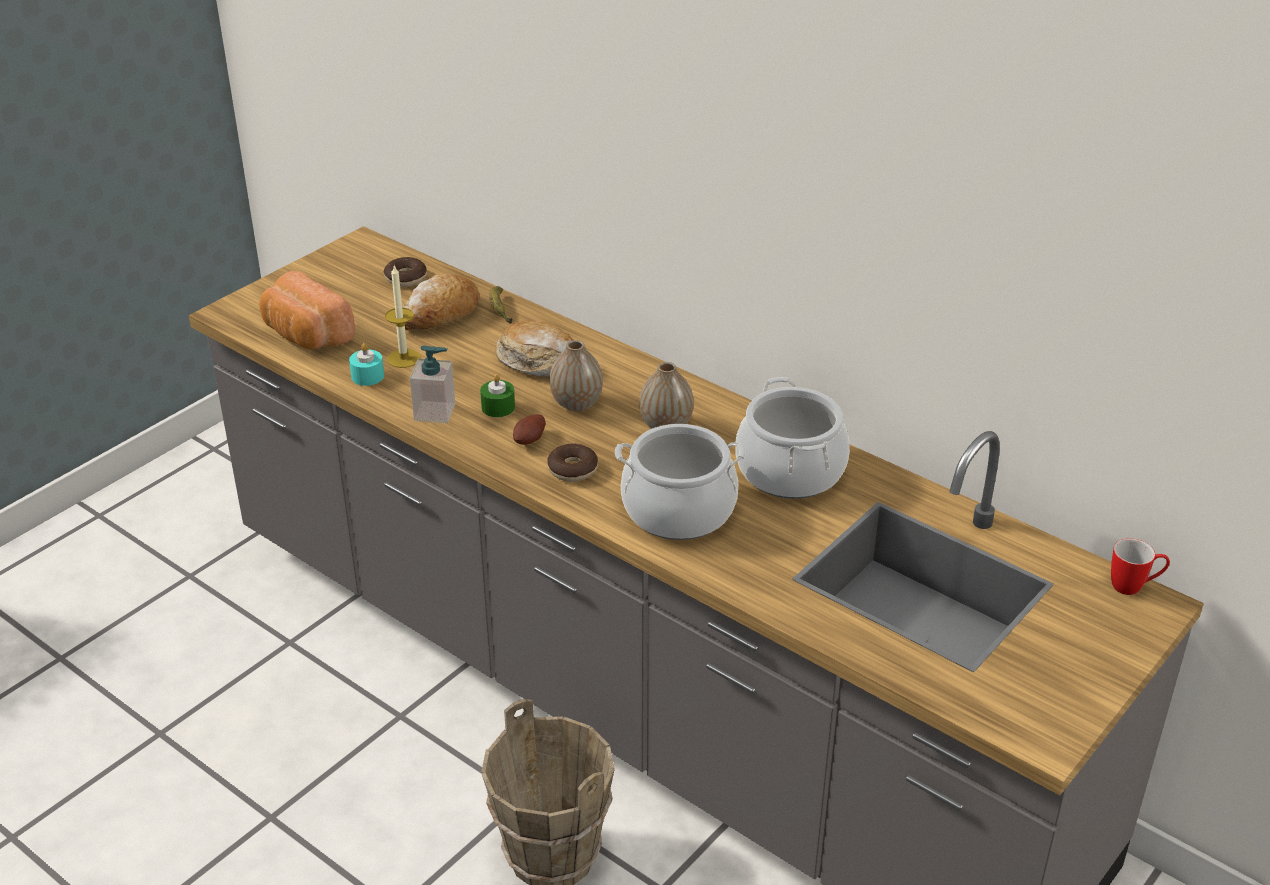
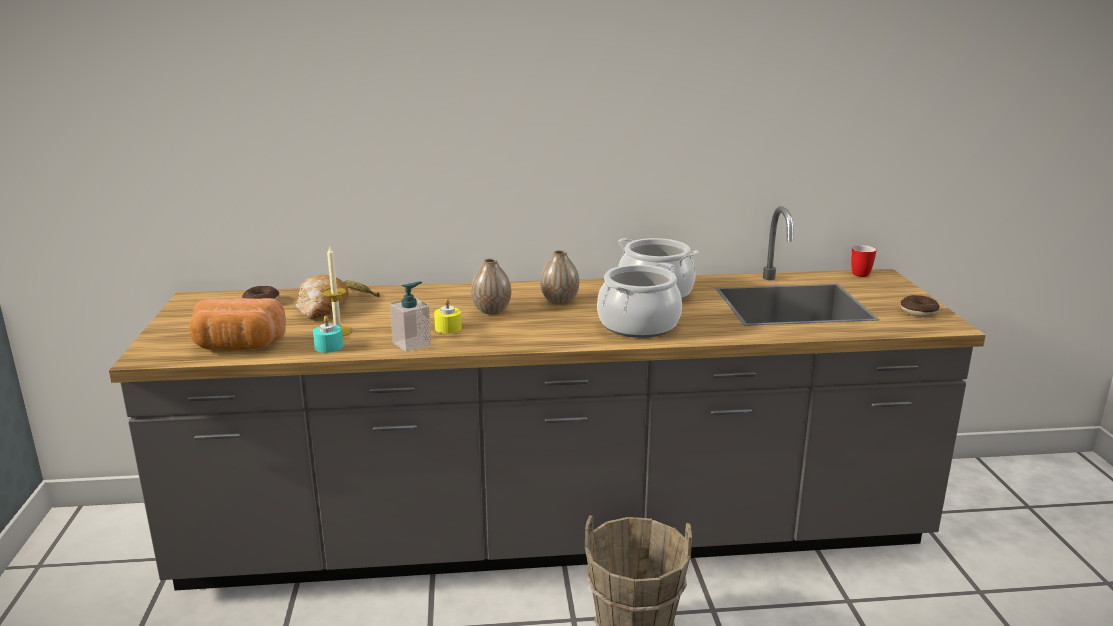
camera: 45 degrees left, 15 degrees down
green candle [480,374,515,417] -> yellow candle [434,298,462,333]
bread [495,320,574,378] -> none
potato [513,414,545,445] -> none
donut [547,443,598,482] -> donut moved to [900,295,940,317]

